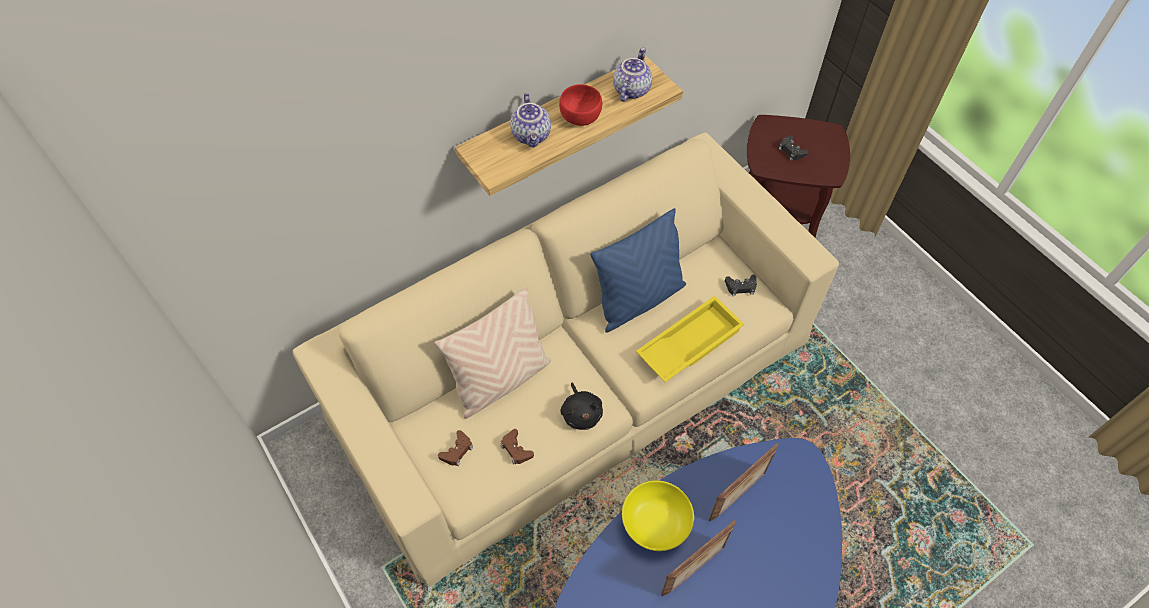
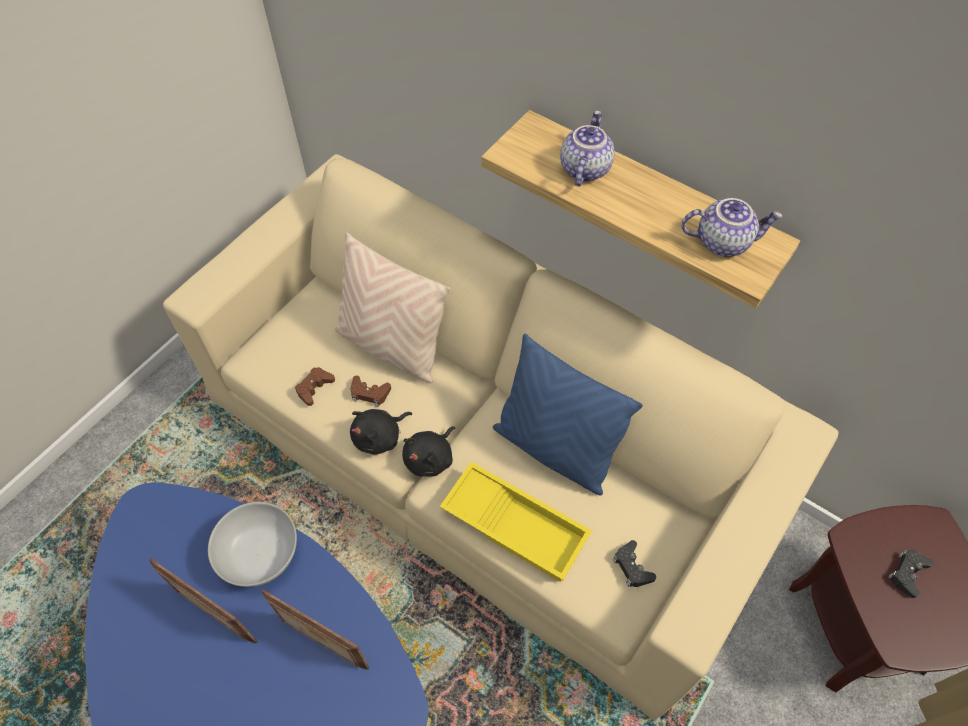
camera: 70 degrees right, 0 degrees up
brown game controller [438,430,473,466] -> brown game controller moved to [350,375,391,407]
teapot [510,93,551,148] -> teapot turned 135 degrees clockwise [560,110,614,186]
red bowl [559,84,602,126] -> none
yellow bowl [622,481,694,551] -> white bowl [208,502,297,587]
none -> black plush toy [402,426,456,477]

